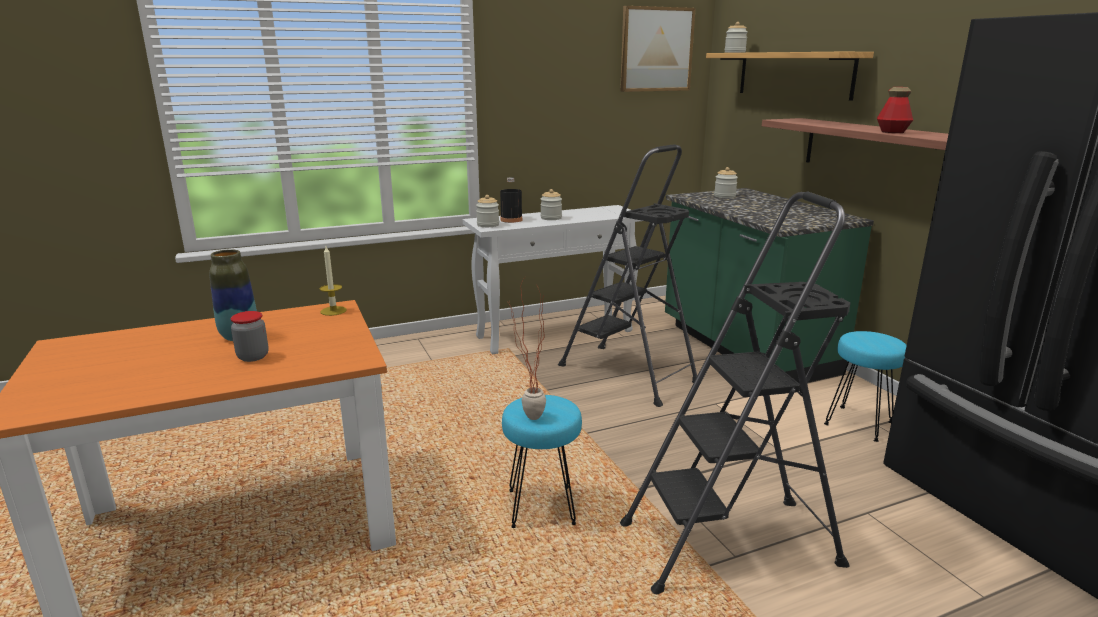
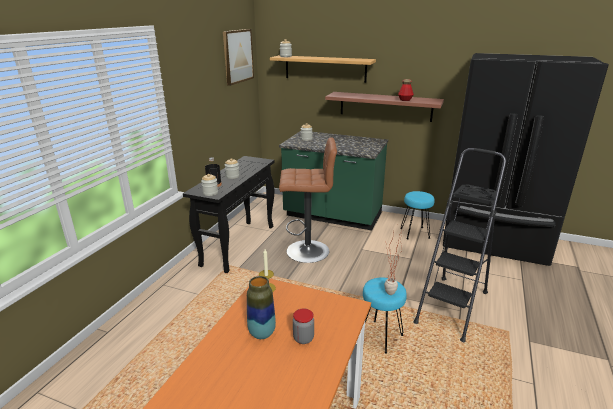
camera: 45 degrees left, 5 degrees up
white console table [463,205,642,354] -> black console table [183,156,275,273]
step ladder [558,144,697,407] -> brown stool [279,137,337,263]

